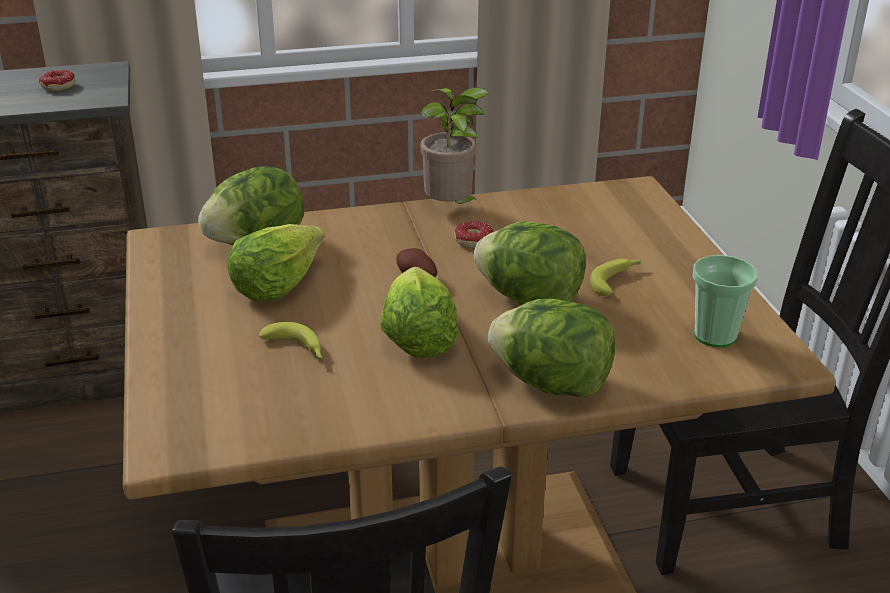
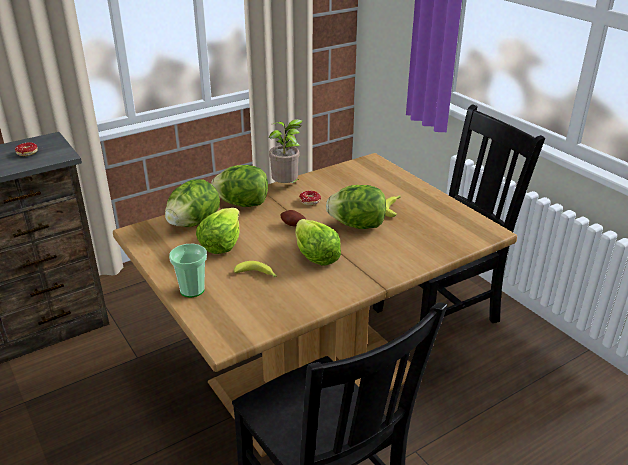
camera: 20 degrees left, 0 degrees up
lettuce [488,298,615,397] -> lettuce moved to [211,165,268,207]
cup [692,255,758,347] -> cup moved to [169,244,207,298]

